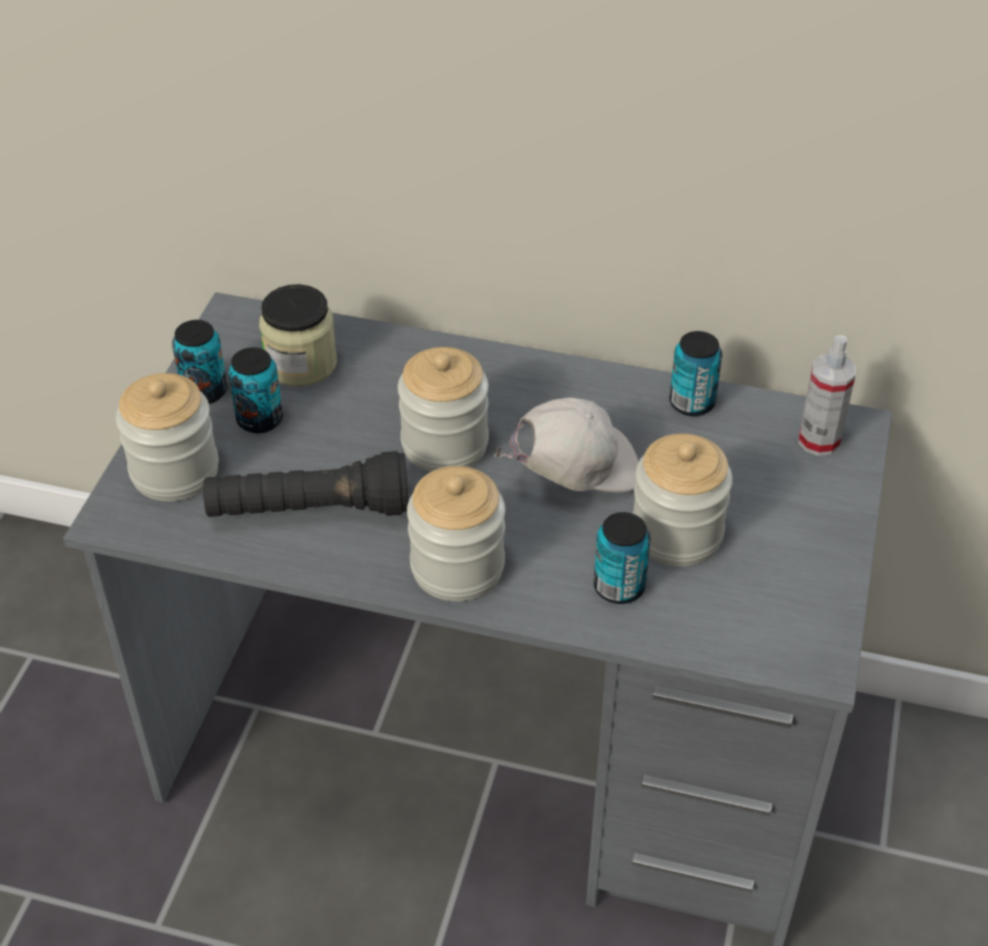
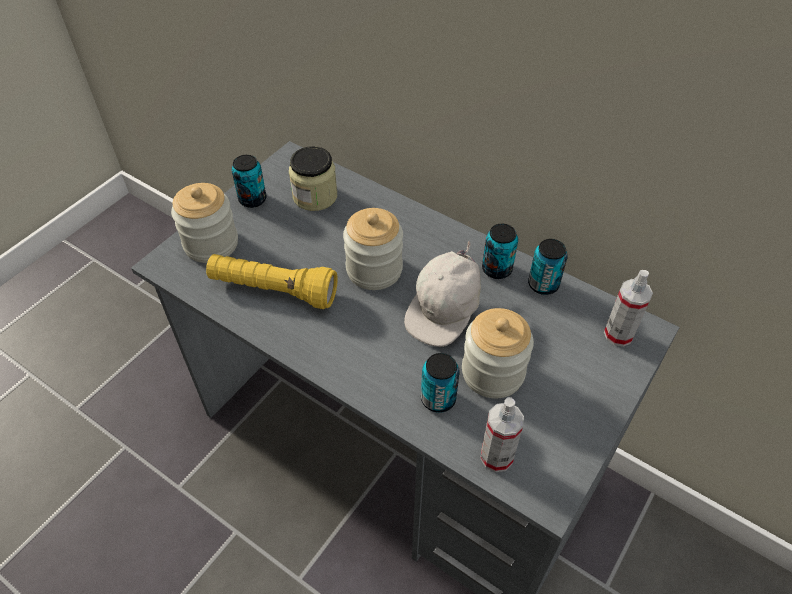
camera: 20 degrees right, 5 degrees up
black flashlight [203,451,409,517] -> yellow flashlight [206,254,338,309]
can [228,347,283,433] -> can moved to [482,224,518,279]
jar [407,466,505,601] -> none
white cap [494,397,639,492] -> white cap turned 120 degrees clockwise [404,241,481,347]
none -> spray bottle [480,397,524,472]

